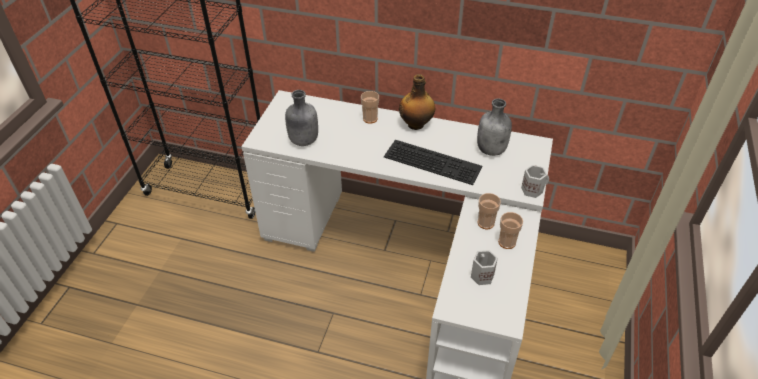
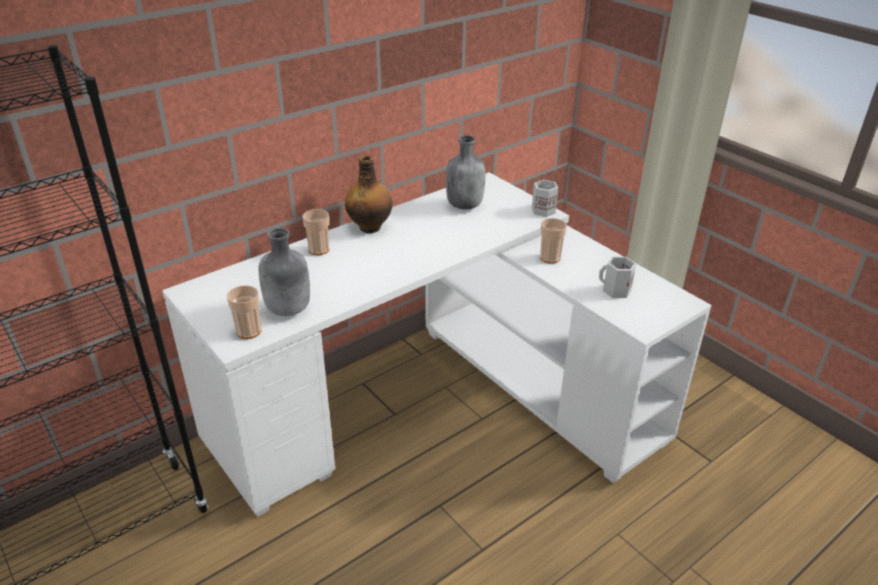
camera: 55 degrees left, 10 degrees down
keyboard [384,140,482,185] -> none
cup [498,212,523,249] -> cup moved to [227,285,261,339]

